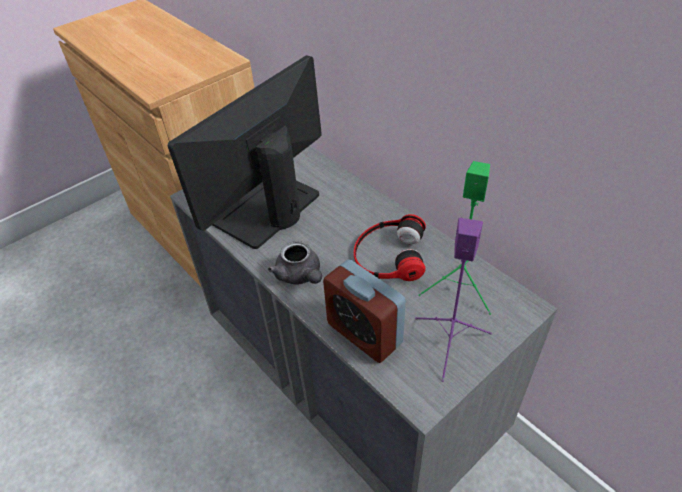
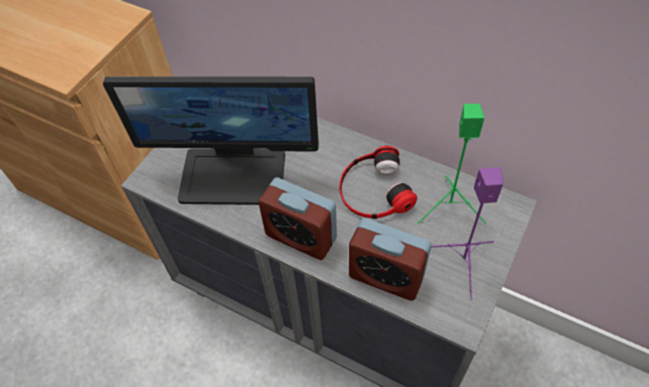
camera: 20 degrees left, 10 degrees up
monitor [168,55,322,249] -> monitor turned 105 degrees counterclockwise [103,76,319,205]
grey teapot [268,241,322,284] -> alarm clock [258,177,337,260]

